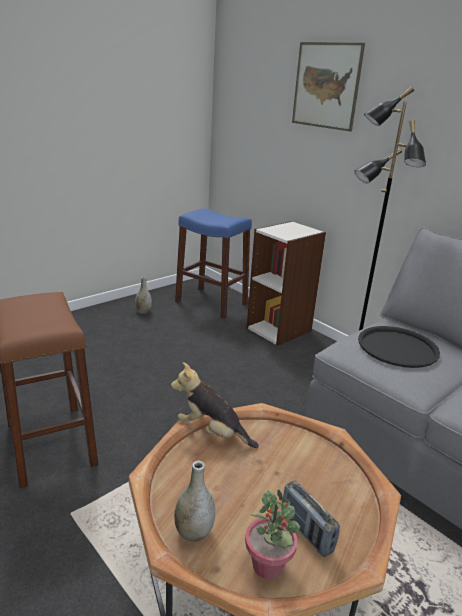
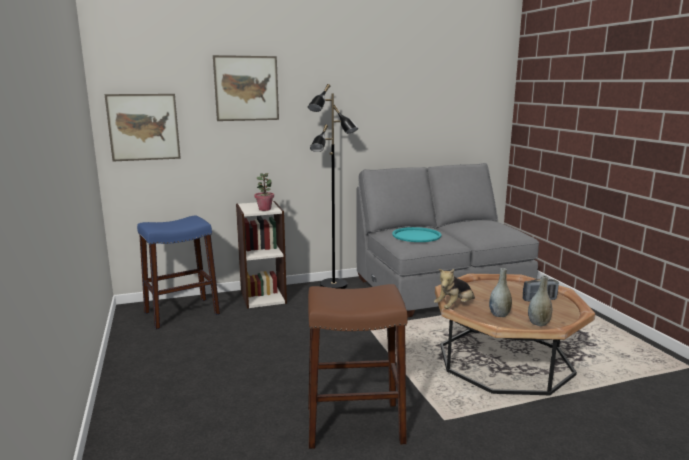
camera: 65 degrees left, 10 degrees down
grey vase [135,277,152,314] -> grey vase moved to [489,268,512,317]
potted plant [245,489,300,579] -> potted plant moved to [254,173,274,211]
black tray [358,326,440,368] -> turquoise tray [392,227,441,242]
none -> picture [104,94,181,161]

